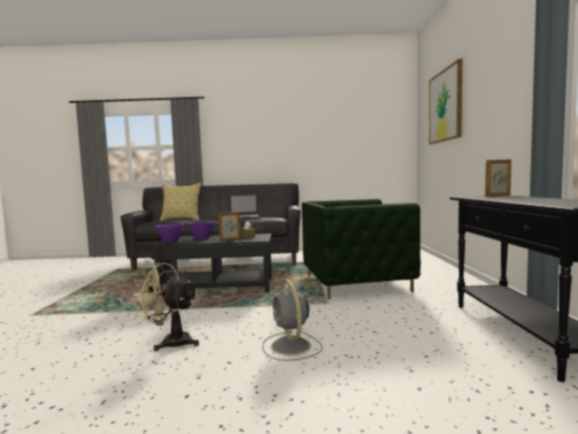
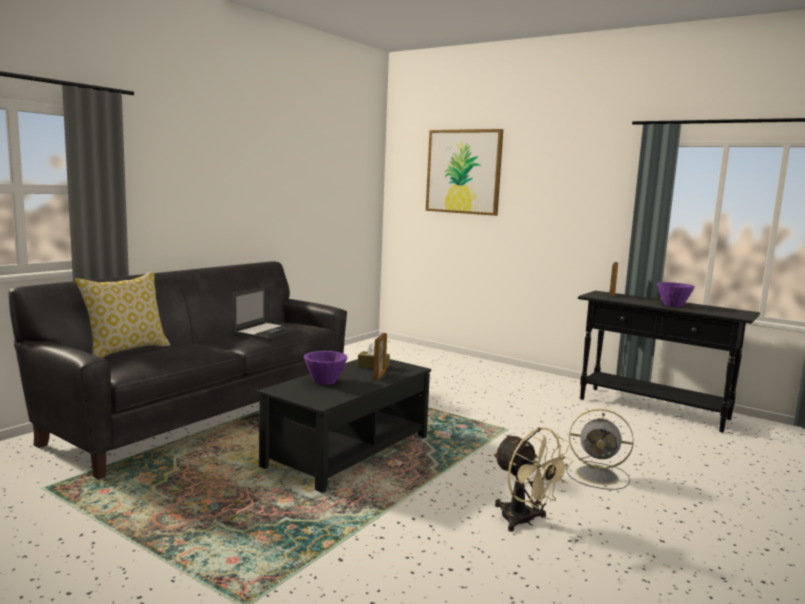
camera: 55 degrees left, 5 degrees up
beige fan [130,263,199,351] -> beige fan turned 90 degrees counterclockwise [493,427,573,532]
purple bowl [155,223,184,243] -> purple bowl moved to [657,282,694,307]
green armchair [302,199,421,299] -> none

